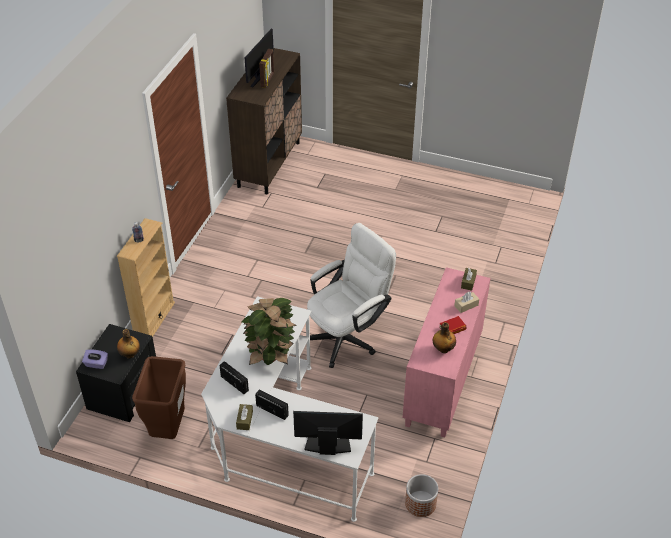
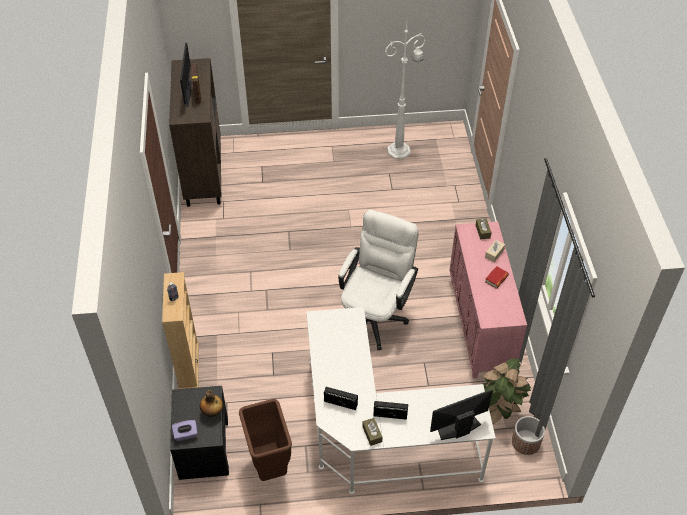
camera: 25 degrees left, 5 degrees up
potted plant [242,298,297,365] -> potted plant moved to [483,358,531,424]
bottle [433,322,456,353] -> none
none -> white floor lamp [385,22,425,159]

